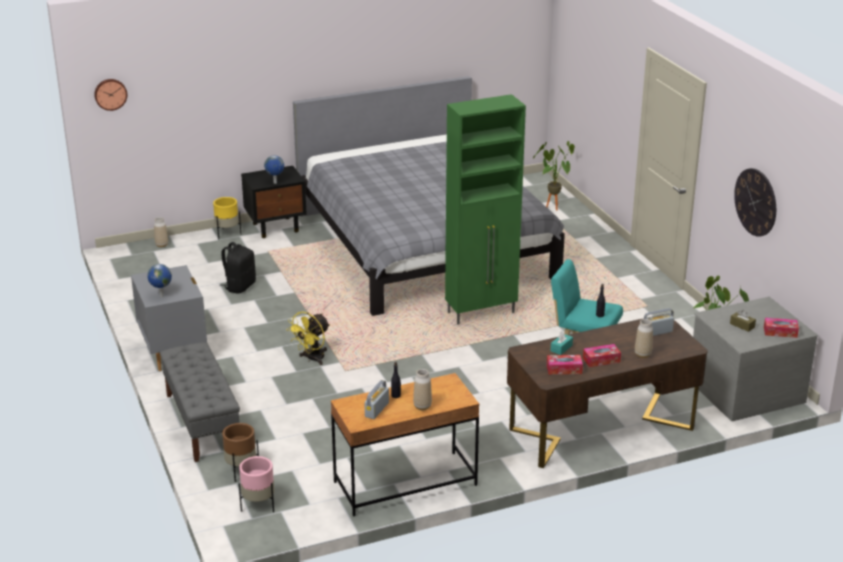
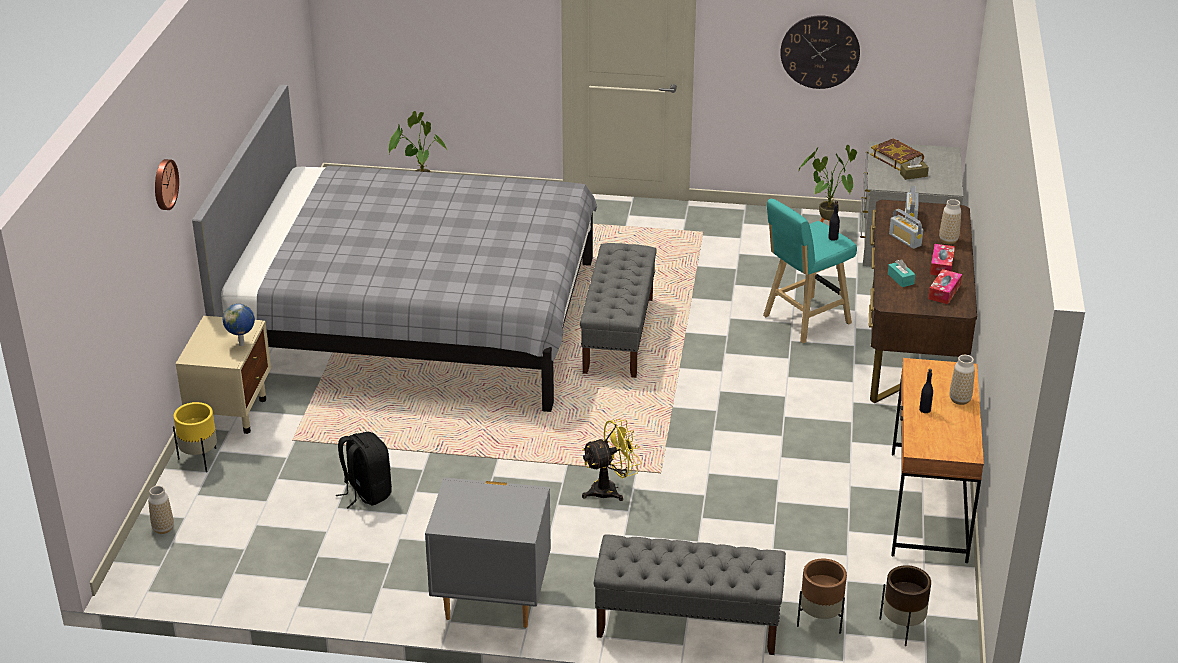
camera: 60 degrees left, 5 degrees up
wall clock [94,79,127,111] -> wall clock moved to [155,159,179,210]
globe [147,264,172,297] -> none
pink planter [239,456,274,513] -> brown planter [879,565,931,646]
black nightstand [241,166,307,238] -> beige nightstand [176,316,271,434]
yellow fan [287,312,330,365] -> yellow fan turned 90 degrees counterclockwise [582,419,641,501]
radio [364,380,389,419] -> radio moved to [889,209,923,249]
green cabinet [445,94,526,325] -> grey bench [580,243,657,378]
tissue box [764,318,799,338] -> none
none -> book [870,138,924,171]

